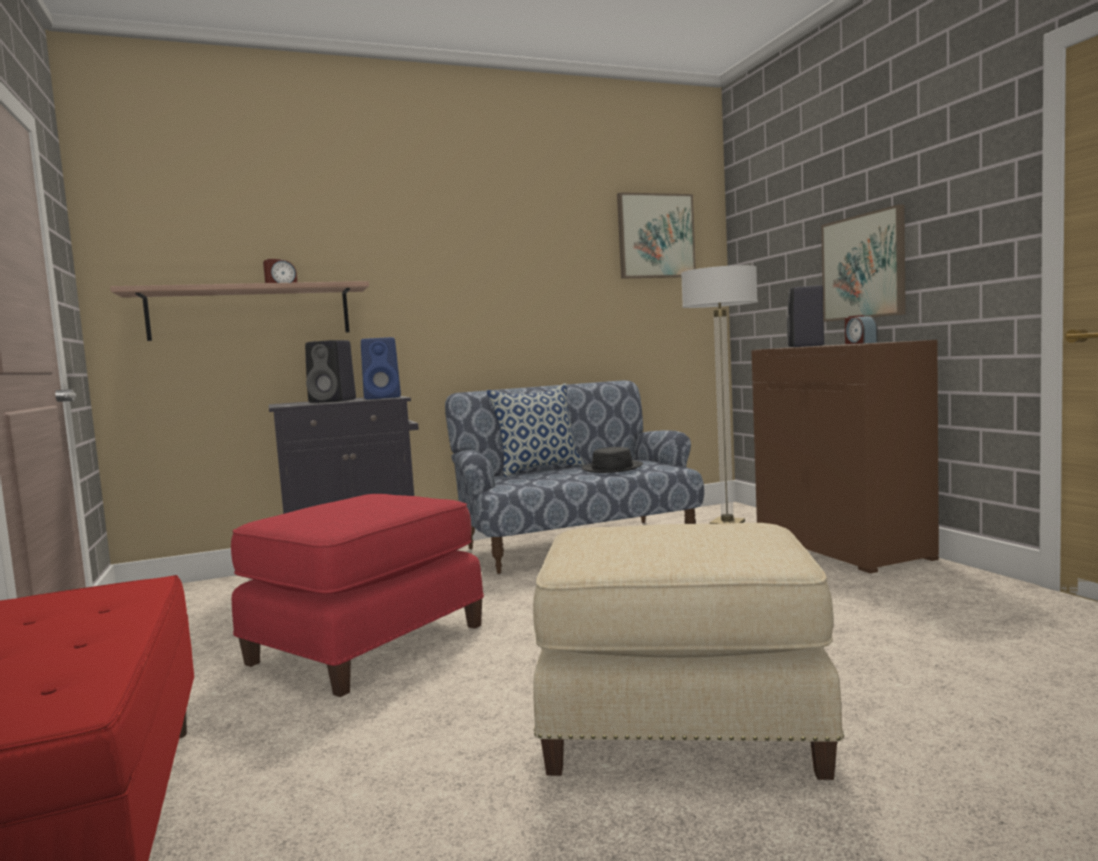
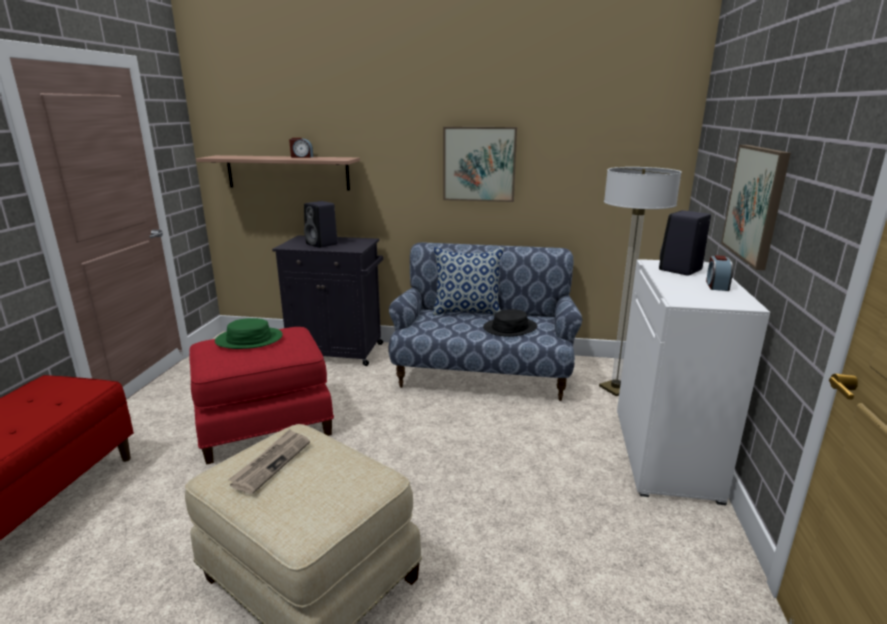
camera: 30 degrees right, 15 degrees up
blue speaker [361,337,401,399] -> none
picture [617,192,696,279] -> picture moved to [443,127,517,202]
brown cabinet [751,340,939,574] -> white cabinet [617,259,770,505]
none -> green hat [215,318,283,349]
none -> newspaper [228,429,310,494]

